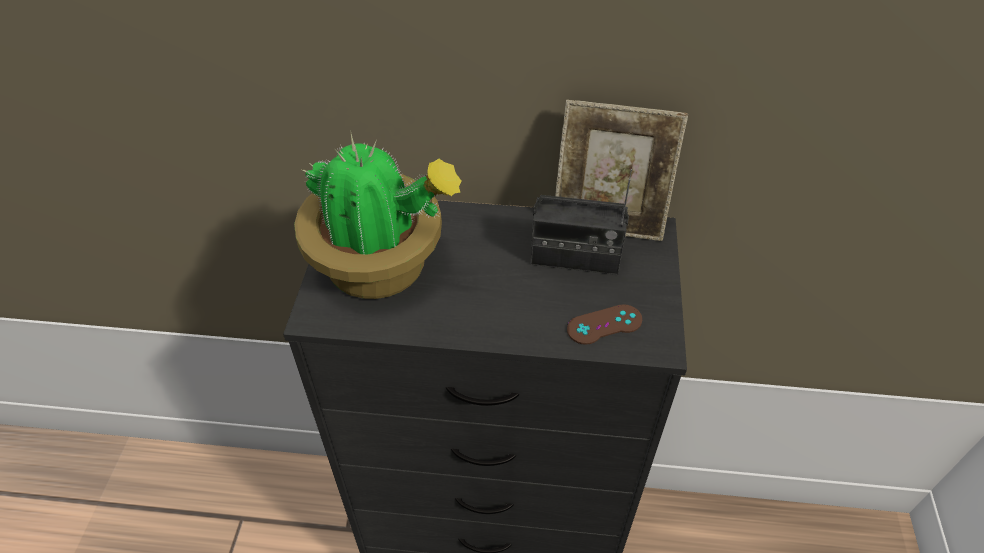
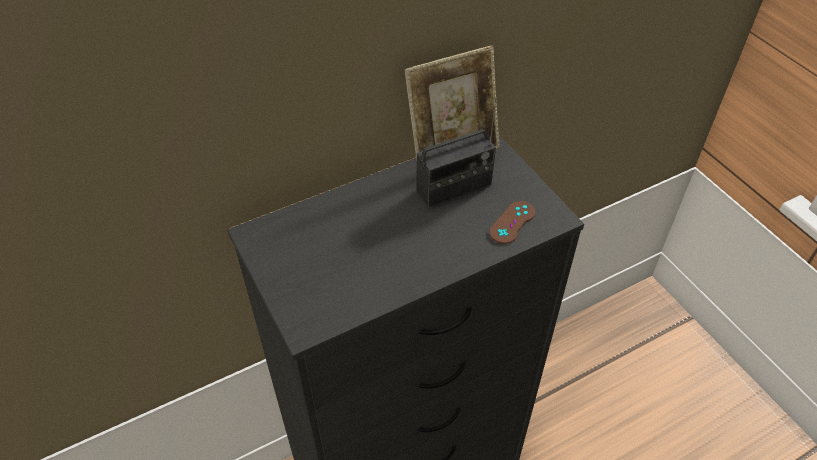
camera: 35 degrees left, 0 degrees up
potted plant [294,130,462,299] -> none

